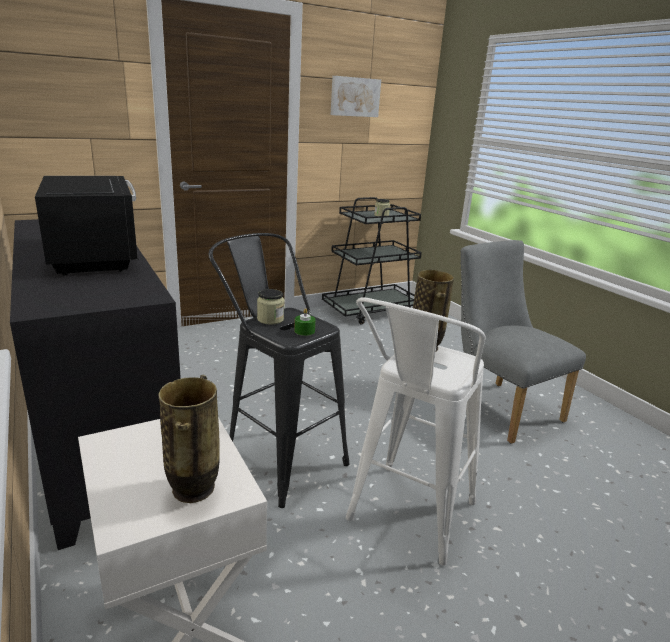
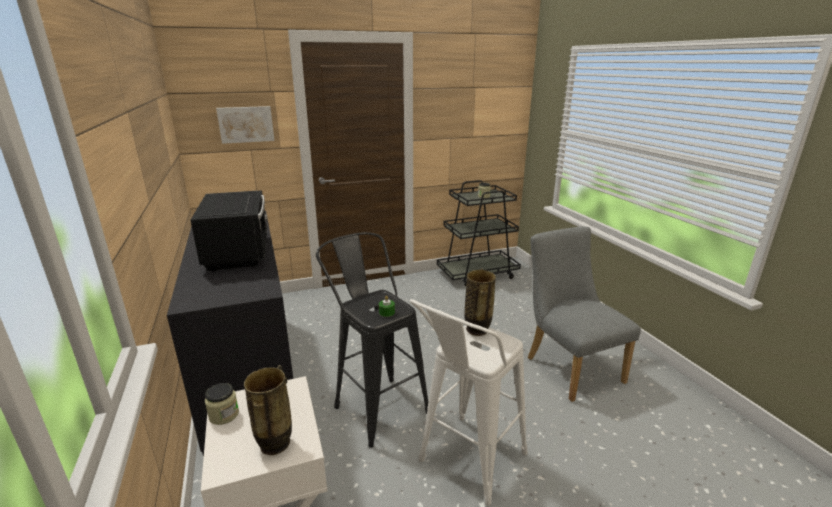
camera: 10 degrees right, 0 degrees up
jar [257,289,284,324] -> jar moved to [205,383,239,425]
picture [331,76,381,117] -> picture moved to [216,106,275,144]

